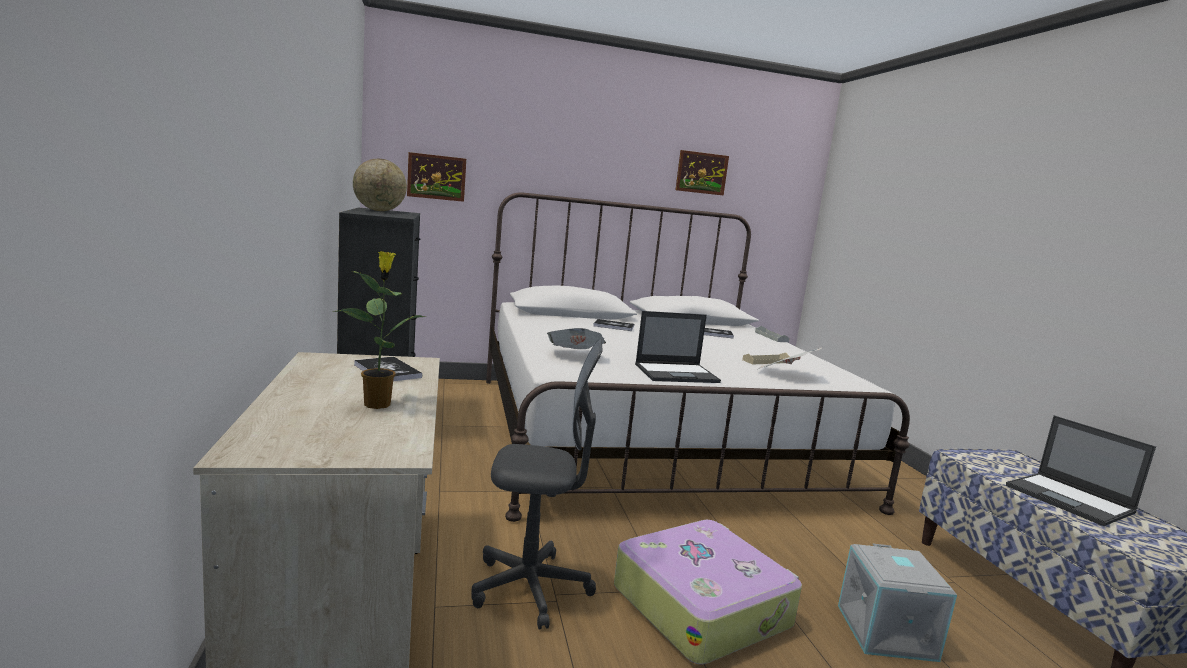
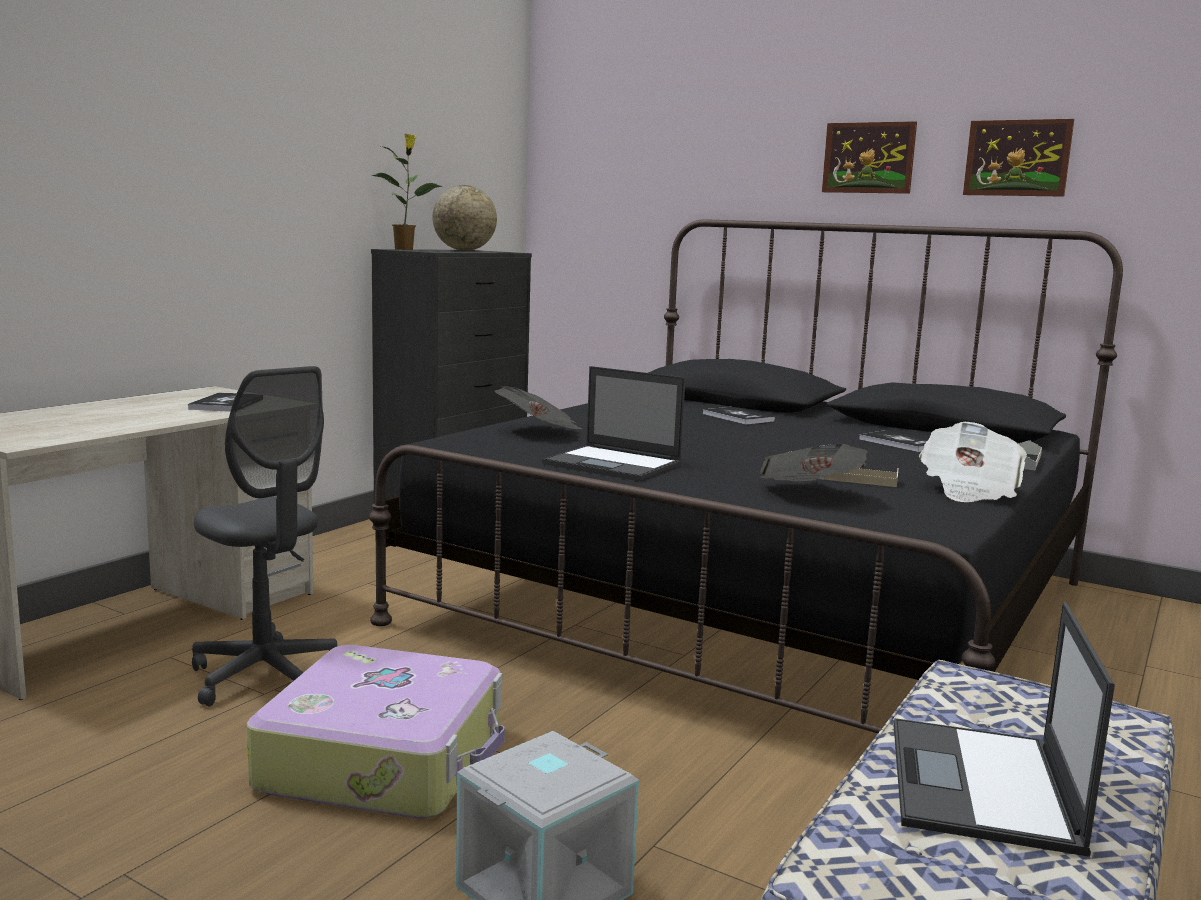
camera: 45 degrees right, 0 degrees up
potted plant [332,251,427,409] -> potted plant moved to [371,134,442,250]
picture [407,152,466,202] -> picture moved to [822,121,917,194]
white bed [486,192,910,522] -> black bed [369,219,1123,733]
none -> newspaper [919,422,1027,502]

